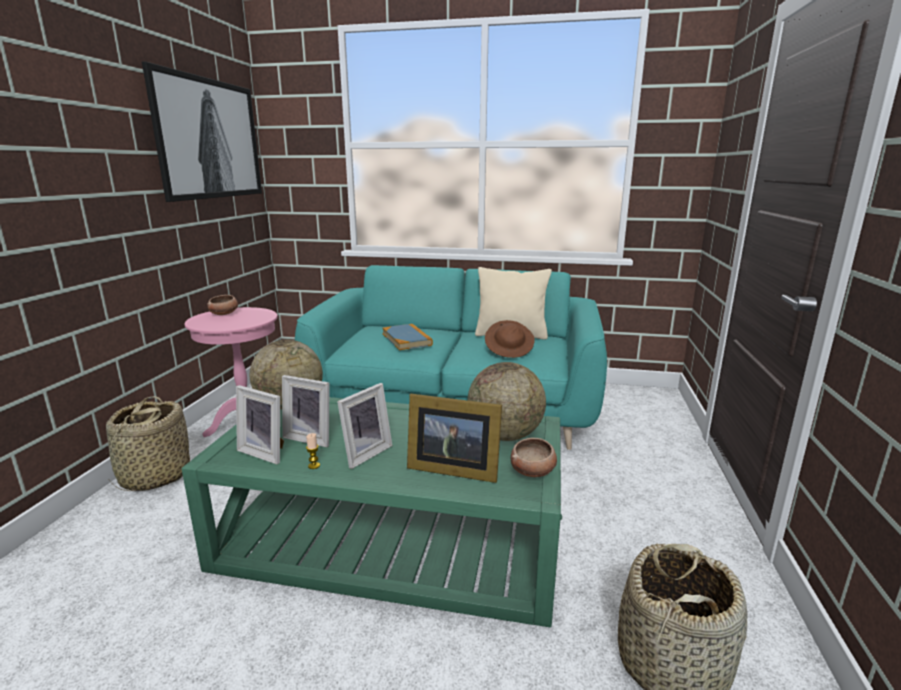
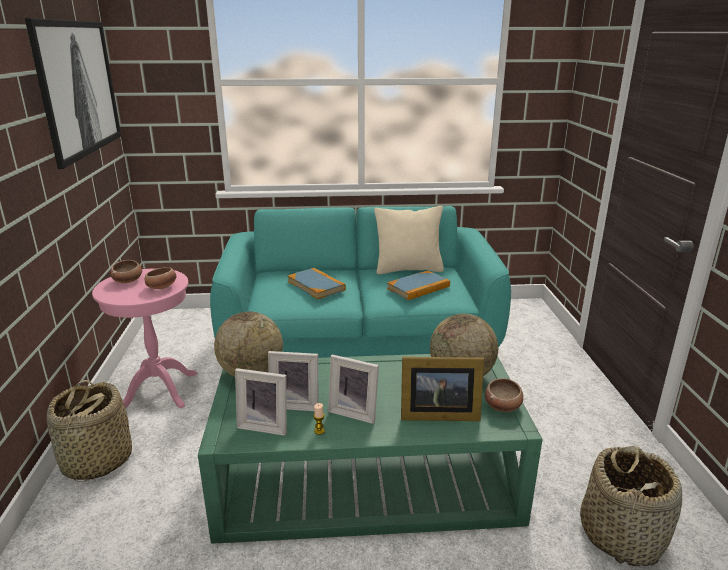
camera: 15 degrees left, 5 degrees up
picture frame [337,383,393,469] -> picture frame turned 90 degrees clockwise [328,355,379,424]
brown hat [485,320,535,358] -> book [387,271,450,300]
none -> bowl [145,267,176,289]

